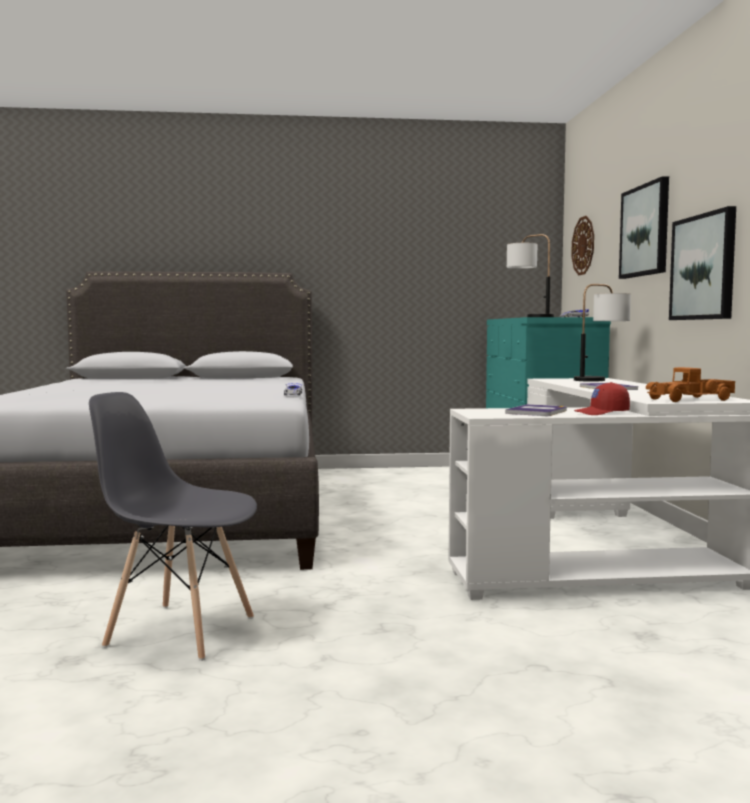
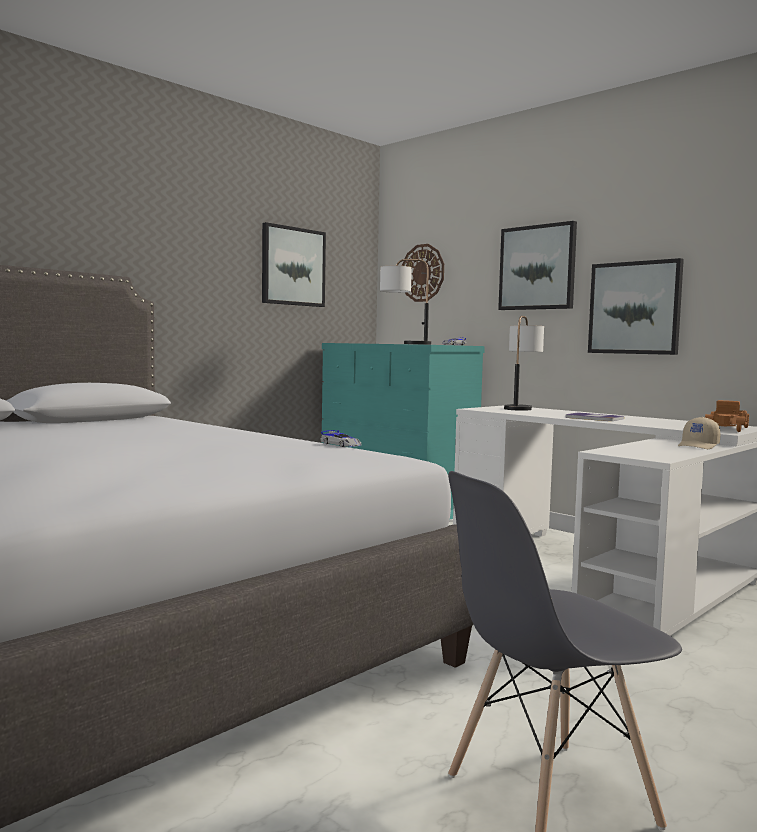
camera: 40 degrees left, 0 degrees up
book [505,404,567,416] -> none
red cap [574,382,630,415] -> beige cap [678,417,720,449]
none -> picture [262,222,326,307]

